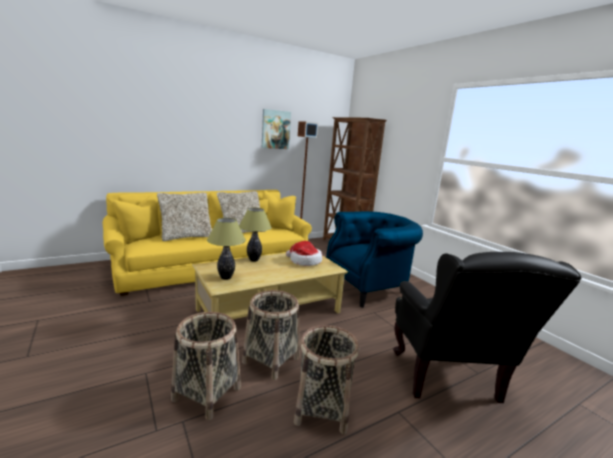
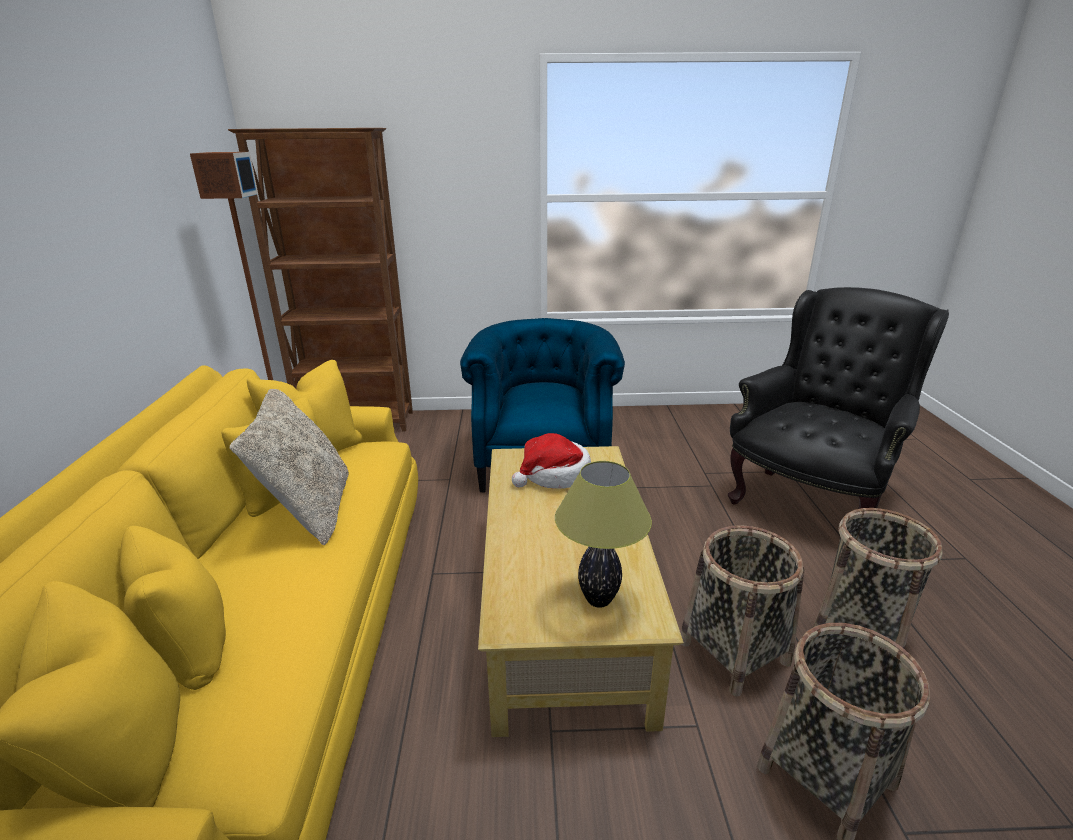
camera: 60 degrees left, 10 degrees up
beige pillow [157,192,212,241] -> none
table lamp [239,208,272,262] -> none
picture [262,109,291,149] -> none
black armchair [393,252,581,403] -> black armchair turned 75 degrees counterclockwise [728,287,949,509]

